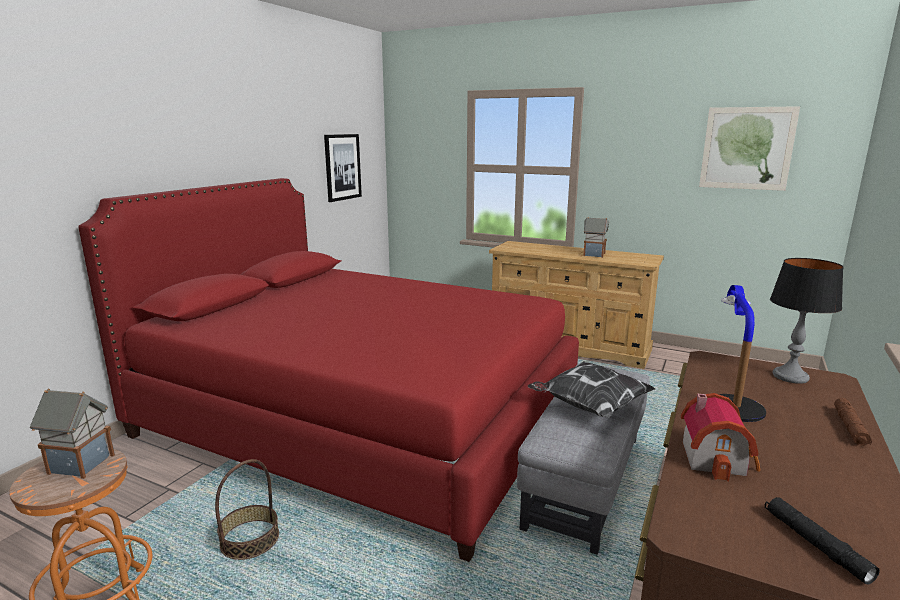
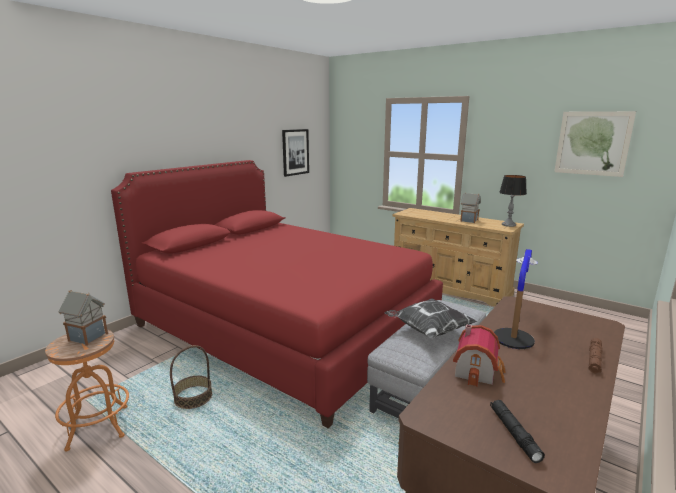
camera: 10 degrees right, 0 degrees up
table lamp [770,258,844,384] -> table lamp moved to [499,175,527,227]

